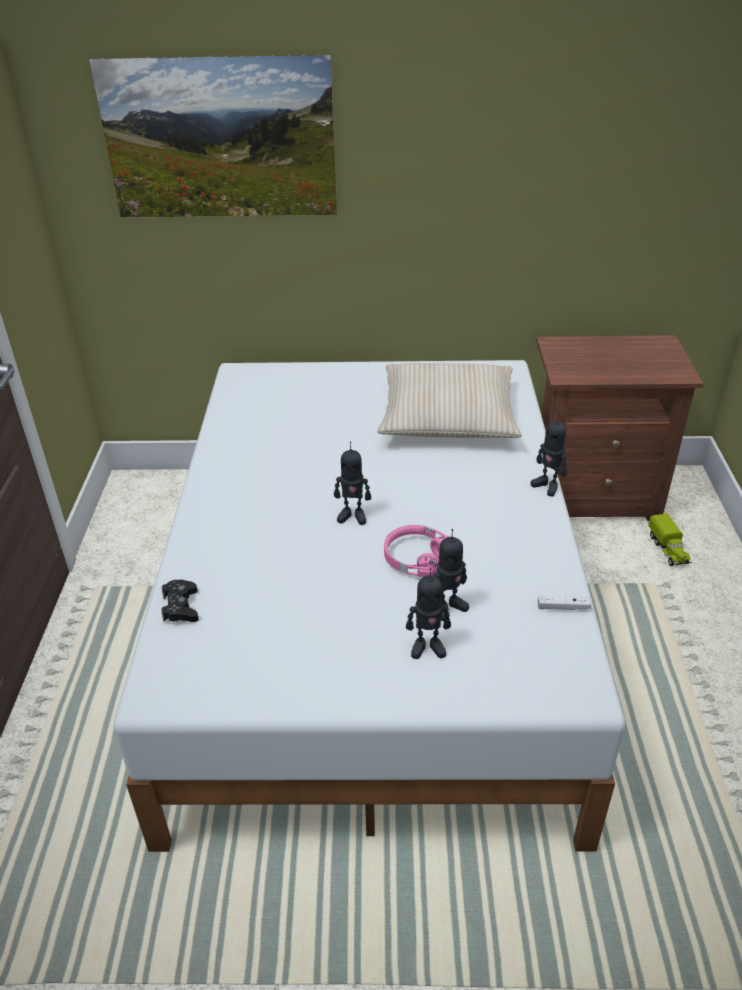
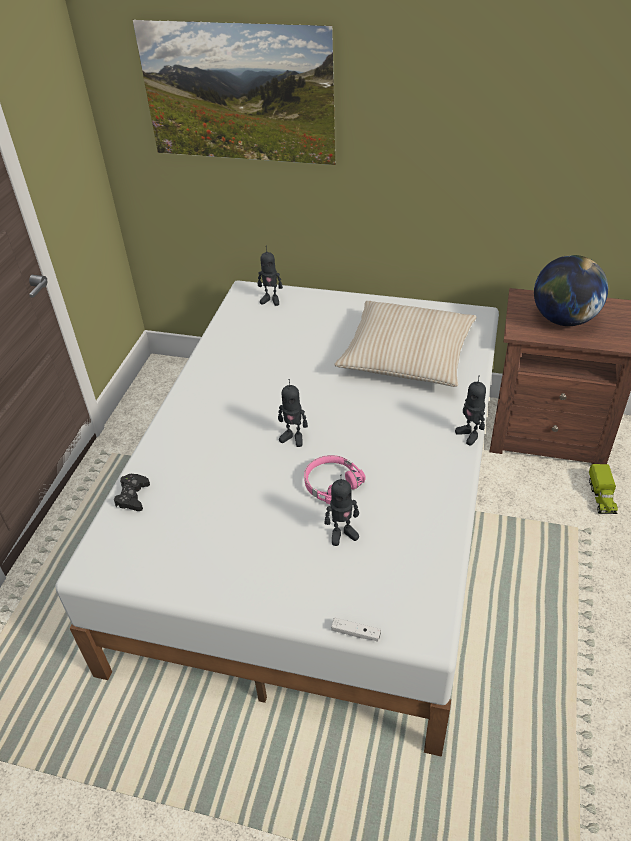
camera: 15 degrees right, 5 degrees up
toy robot [406,568,451,659] -> toy robot moved to [258,246,283,306]
white game controller [538,595,591,610] -> white game controller moved to [331,618,381,642]
none -> globe [534,255,608,326]

